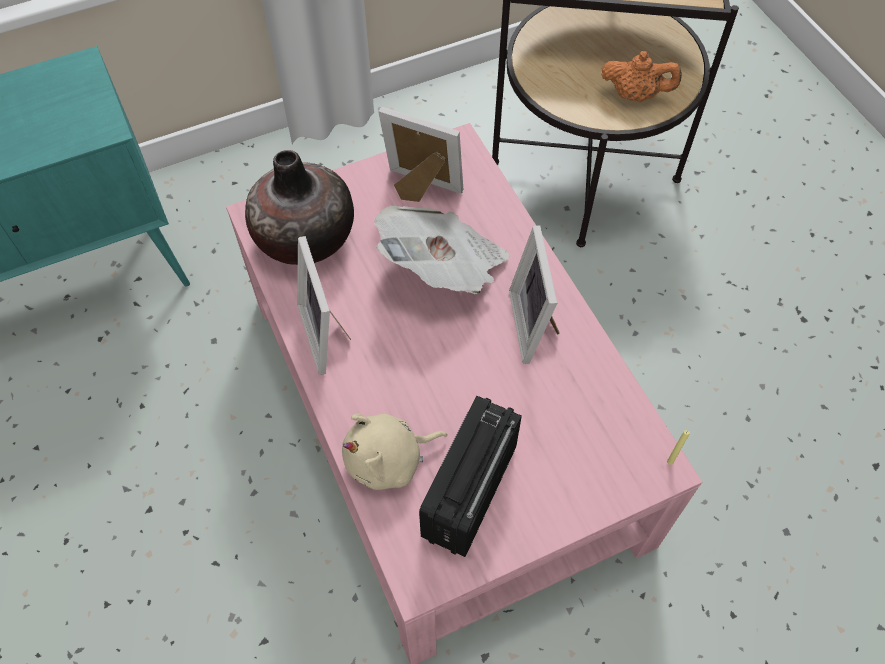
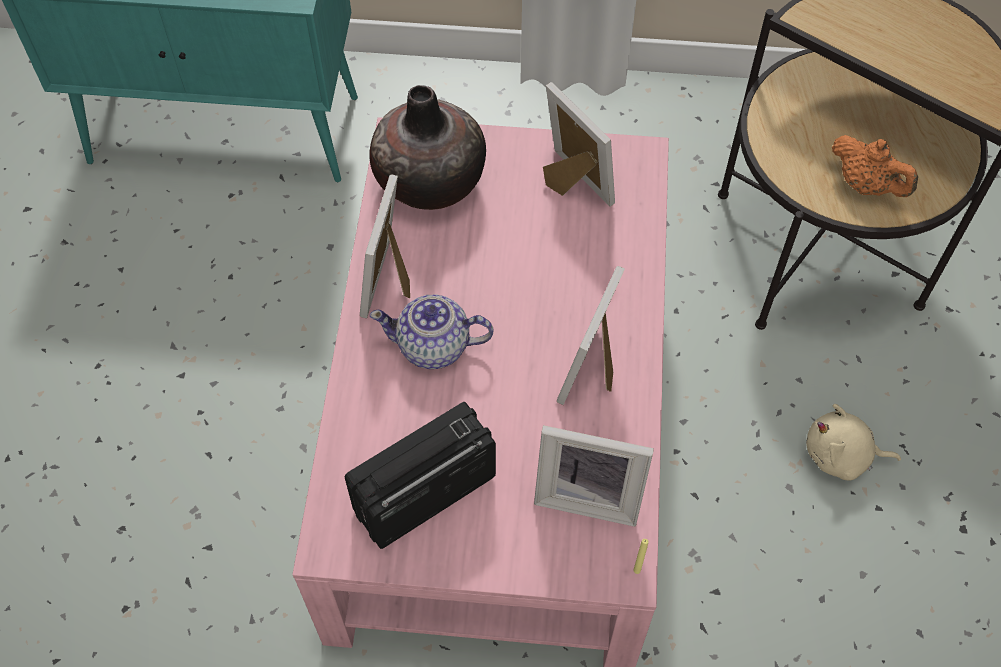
camera: 30 degrees right, 0 degrees up
beige plush toy [342,413,448,490] -> beige plush toy moved to [806,404,901,480]
newspaper [374,206,510,294] -> none
none -> teapot [370,294,493,369]
none -> picture frame [534,425,654,527]

